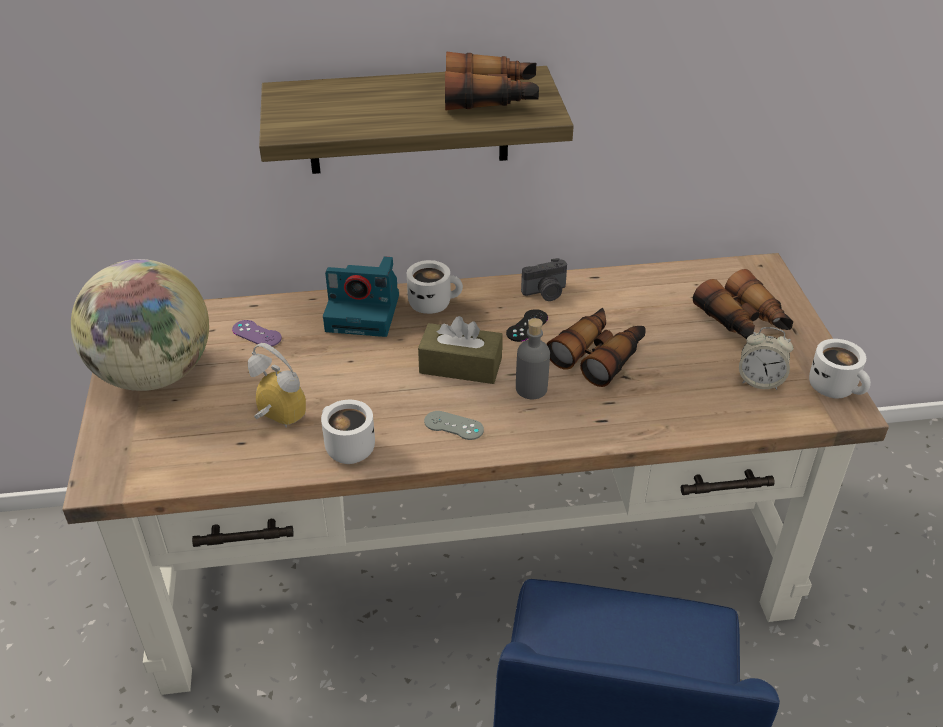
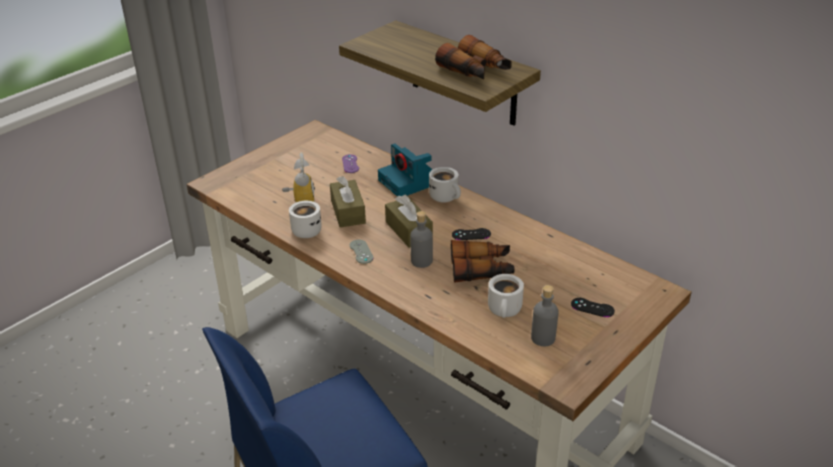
camera: 50 degrees right, 5 degrees down
globe [71,259,209,391] -> none
camera [521,258,567,301] -> none
binoculars [693,269,794,340] -> black game controller [571,298,615,317]
alarm clock [739,327,793,390] -> grey bottle [531,285,559,346]
white mug [809,339,871,399] -> white mug moved to [488,274,524,318]
none -> brown tissue box [330,176,366,227]

